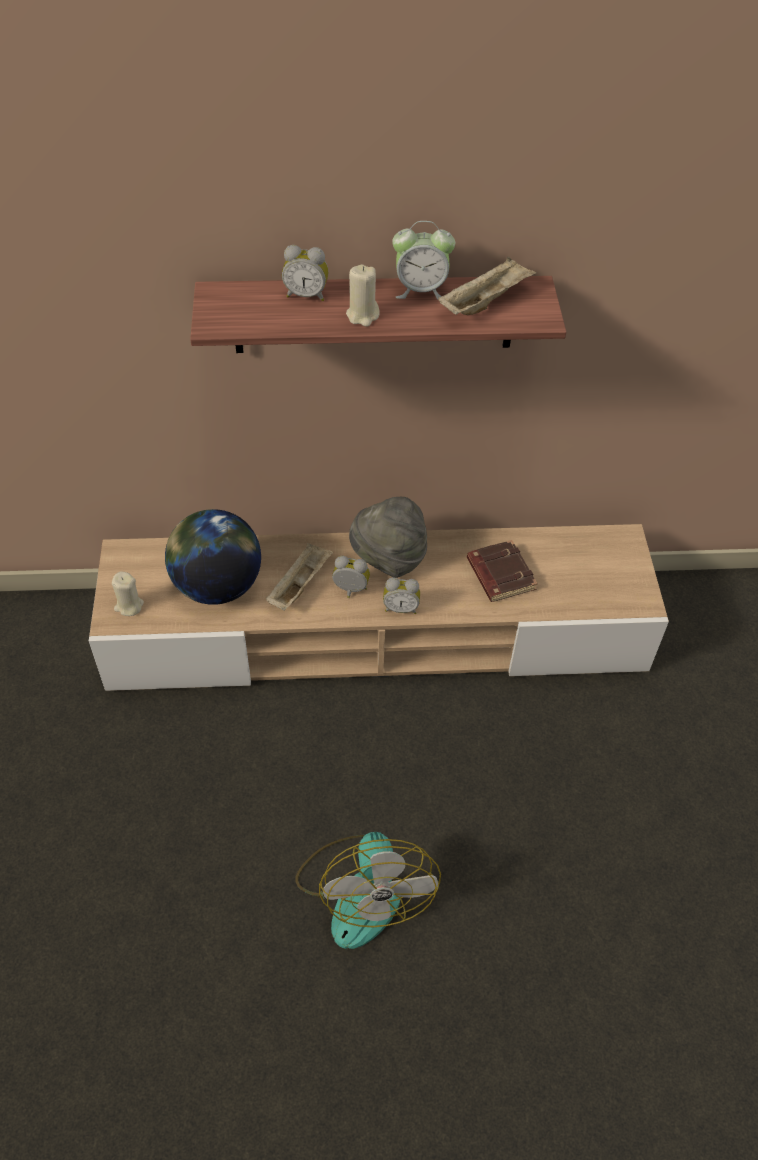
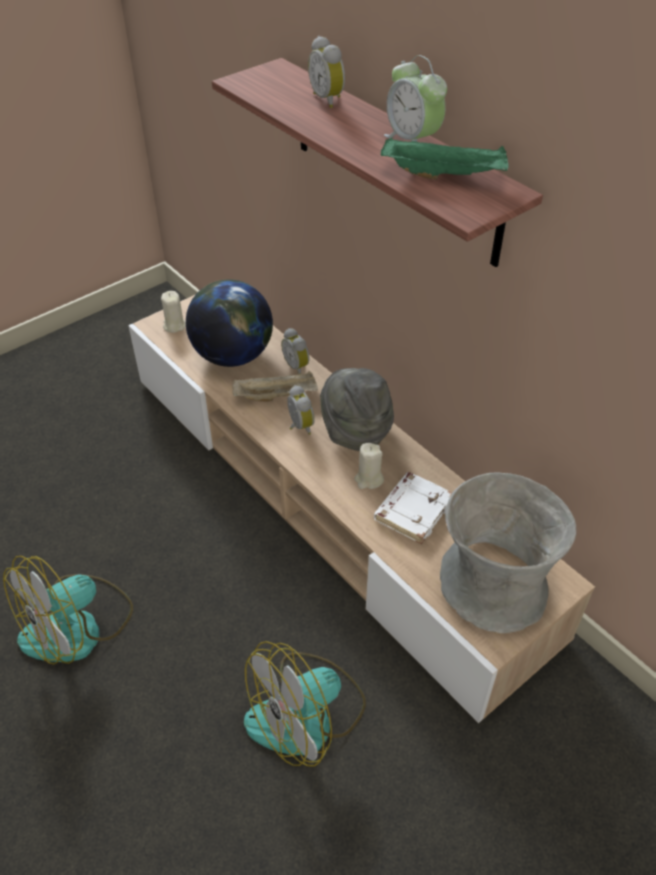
camera: 55 degrees right, 5 degrees down
beige candle [346,264,380,327] -> beige candle moved to [354,443,384,489]
alarm clock [383,577,420,614] -> alarm clock moved to [281,328,309,374]
beige tray [438,257,537,315] -> green tray [381,138,508,180]
brown book [467,540,538,602] -> white book [374,472,452,544]
none -> fan [244,641,366,767]
none -> grey vase [440,472,576,633]

